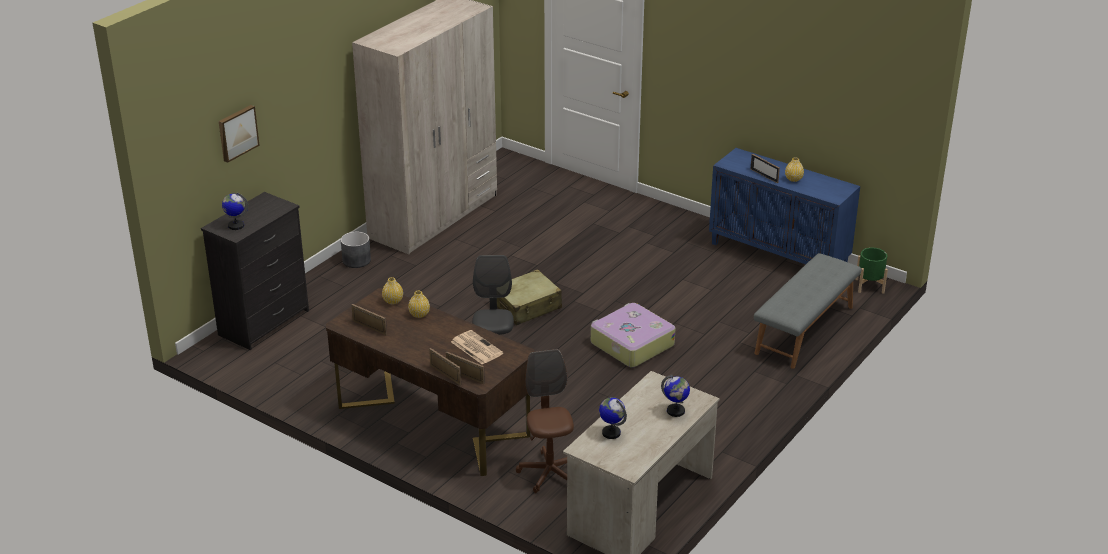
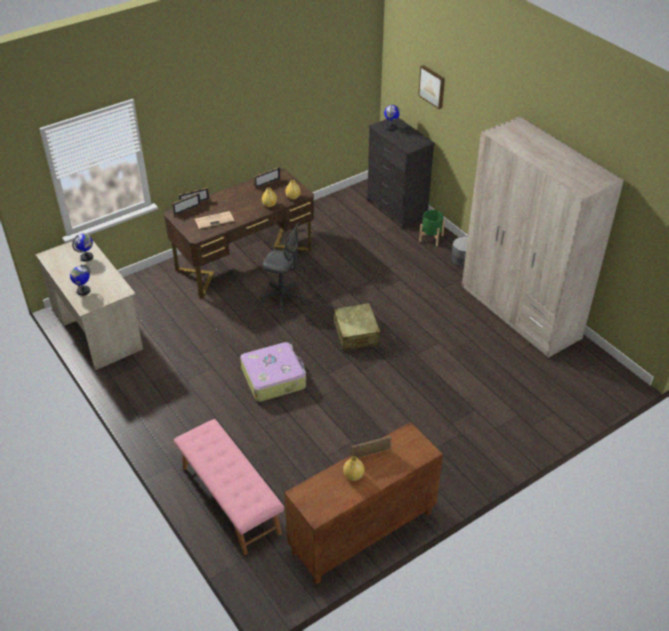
camera: 110 degrees right, 10 degrees up
brown office chair [516,349,574,493] -> none
blue cabinet [709,148,860,264] -> brown cabinet [284,422,443,585]
grey bench [754,253,861,369] -> pink bench [174,419,284,555]
green planter [855,248,888,293] -> green planter moved to [419,210,445,246]

